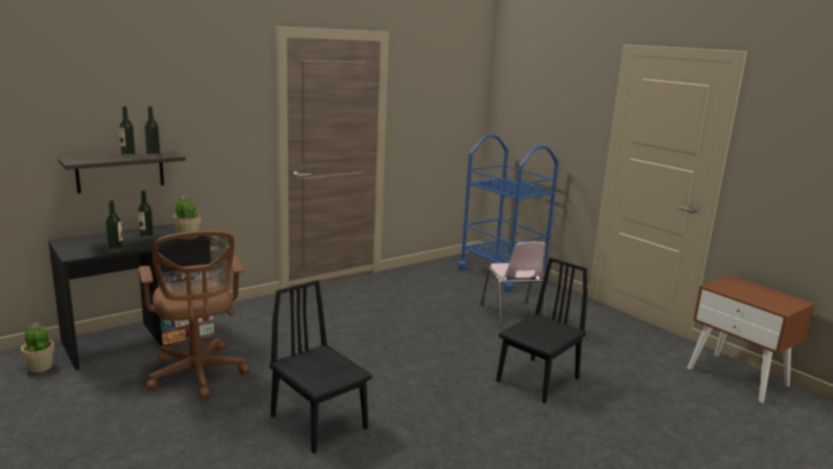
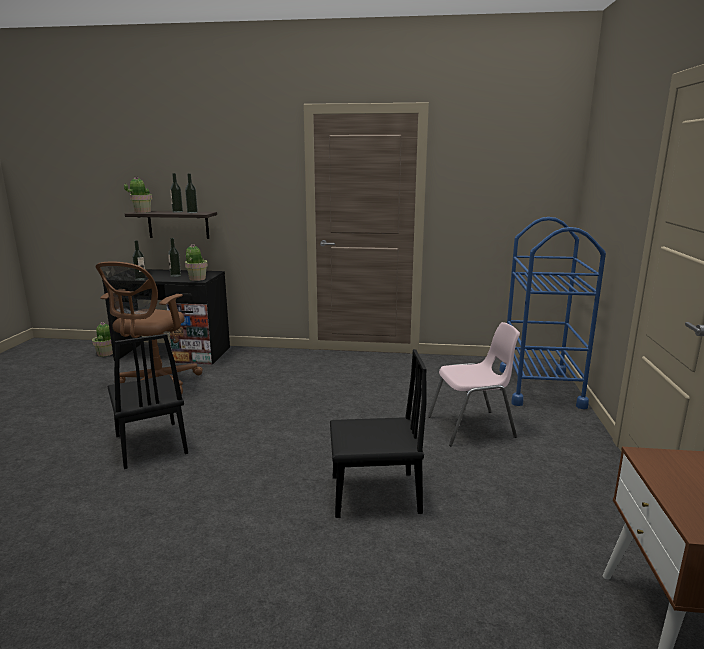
camera: 45 degrees right, 0 degrees up
black chair [269,280,372,453] -> black chair turned 150 degrees clockwise [108,334,188,469]
pink chair [481,242,546,328] -> pink chair turned 135 degrees counterclockwise [428,322,520,446]
none -> potted plant [124,177,152,213]

